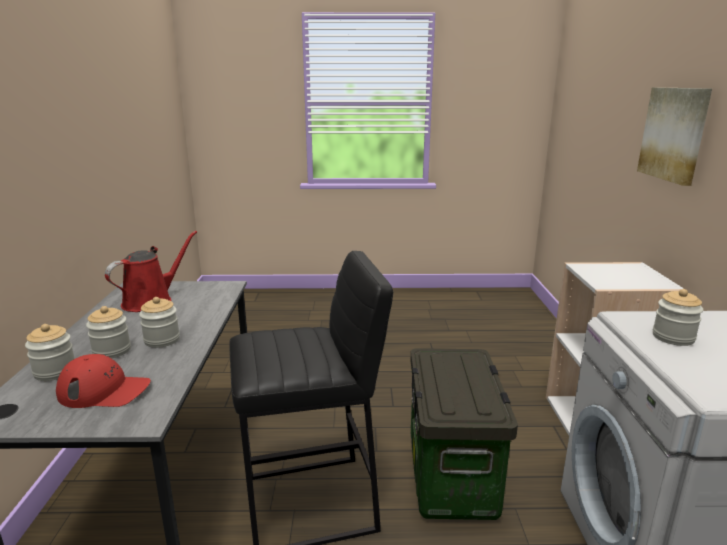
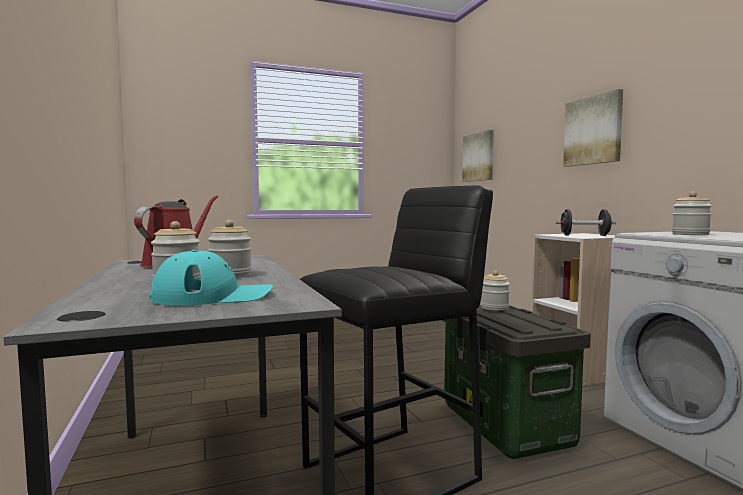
camera: 20 degrees left, 15 degrees down
jar [25,324,75,381] -> jar moved to [481,271,510,310]
red cap [56,354,151,408] -> turquoise cap [150,250,273,306]
none -> picture [462,130,494,182]
none -> black dumbbell [556,209,616,236]

